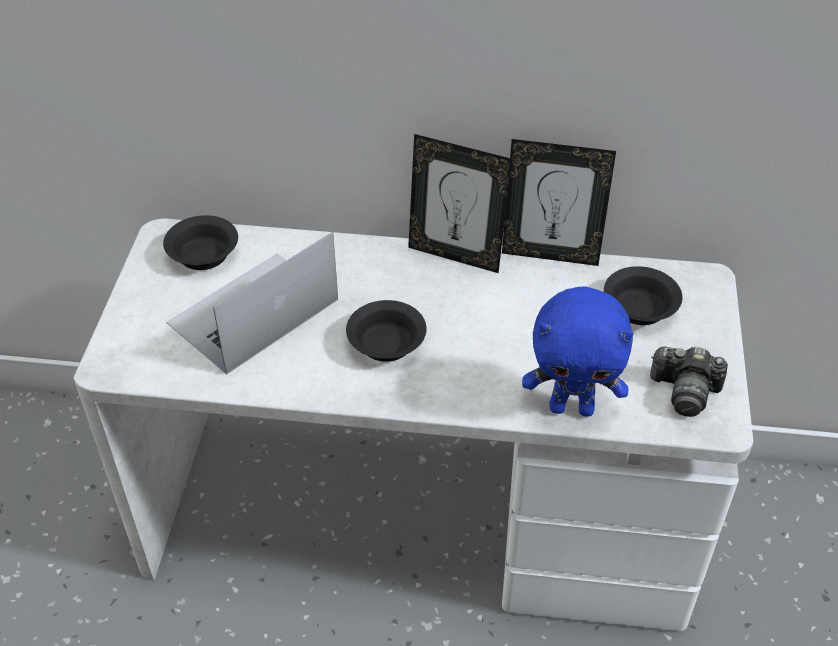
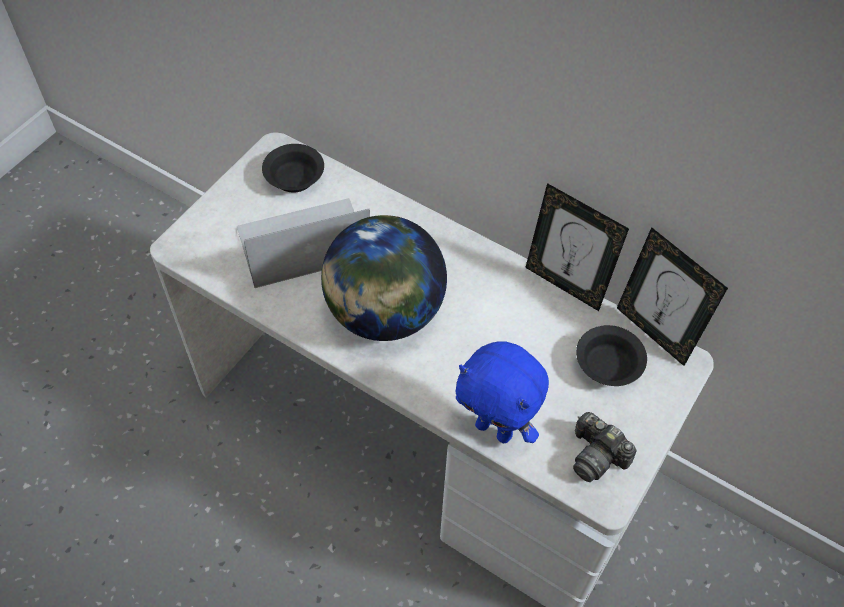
camera: 25 degrees right, 10 degrees up
black bowl [346,300,427,362] -> globe [321,215,447,341]
picture frame [408,134,512,273] -> picture frame moved to [617,227,728,366]

